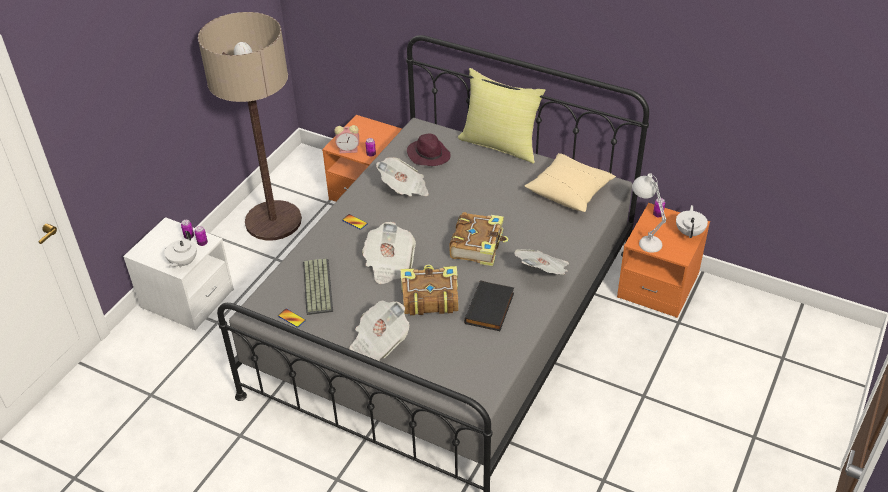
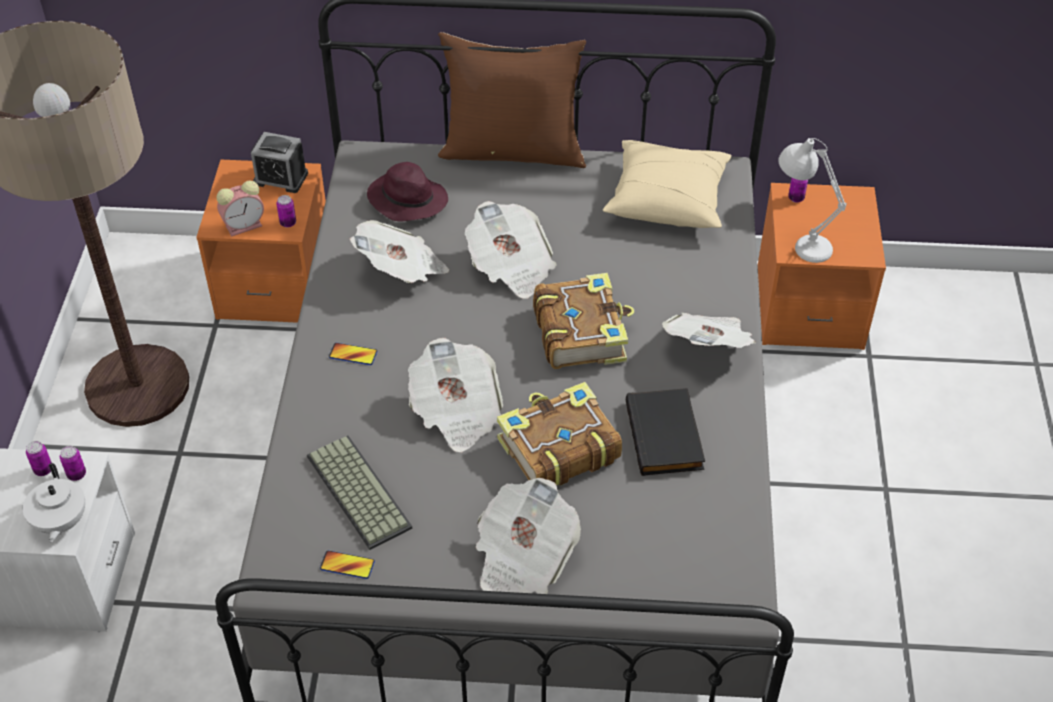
camera: 25 degrees left, 5 degrees up
yellow pillow [458,68,546,164] -> brown pillow [438,32,586,168]
white teapot [676,205,708,238] -> none
none -> alarm clock [251,132,308,193]
none -> newspaper [465,201,557,299]

